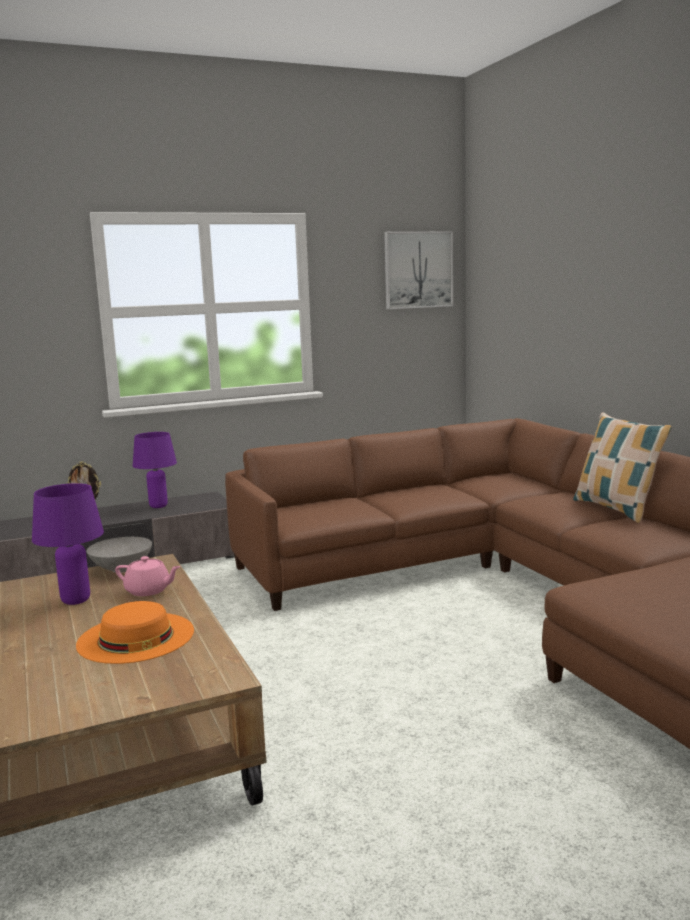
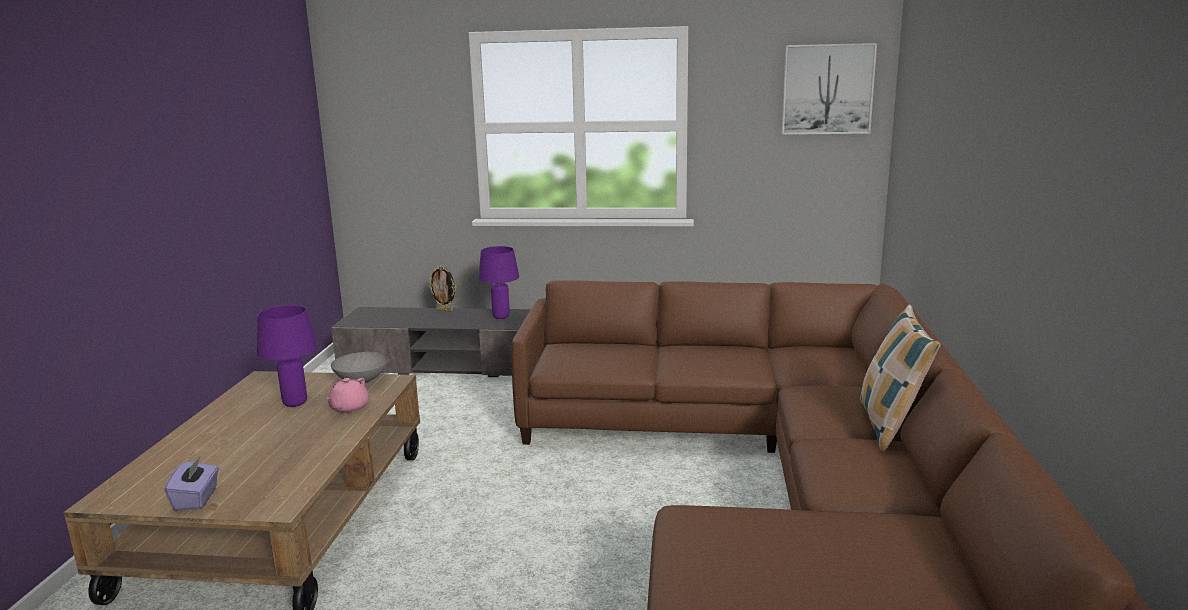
camera: 30 degrees right, 5 degrees up
orange hat [76,601,194,664] -> none
pink teapot [115,556,181,596] -> pink teapot turned 60 degrees clockwise [327,378,369,413]
none -> purple tissue box [165,457,219,511]

